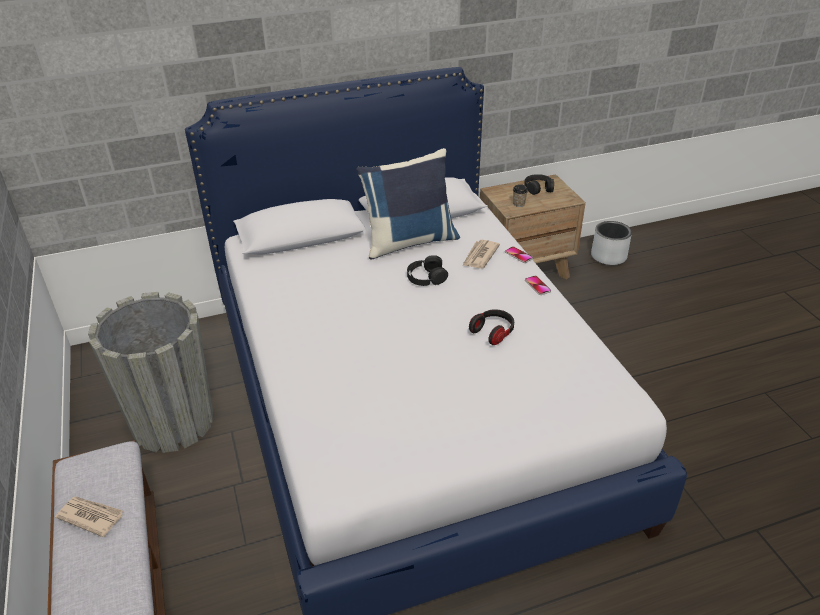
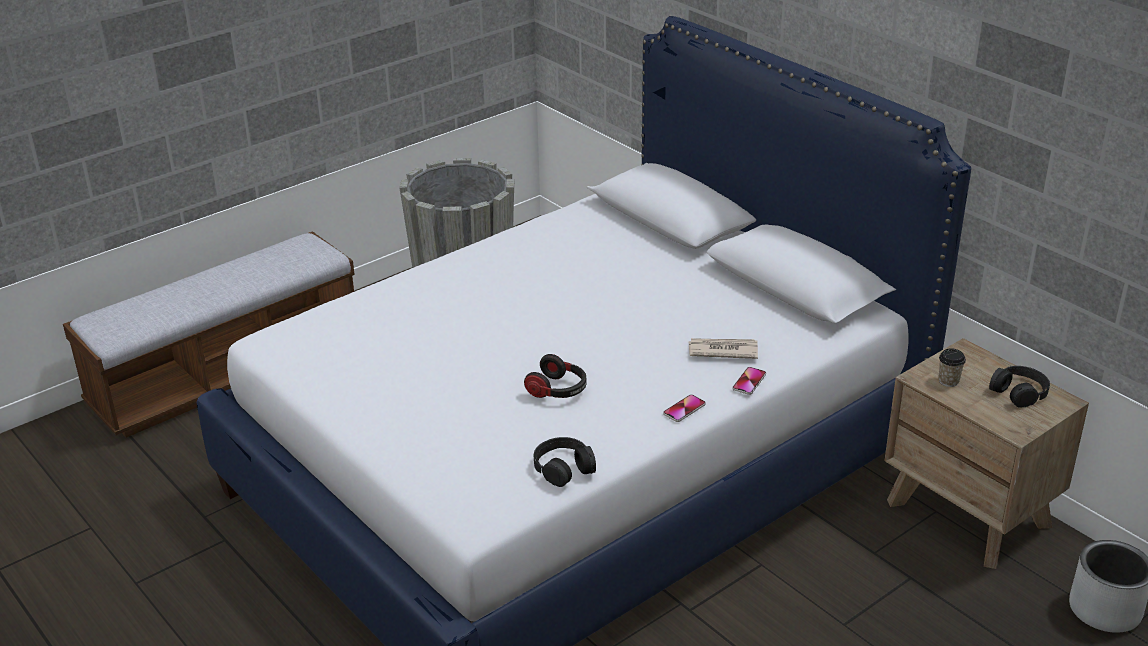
camera: 70 degrees right, 5 degrees down
newspaper [55,496,123,537] -> none
blue pillow [356,148,460,259] -> none
black headphones [407,255,448,286] -> black headphones moved to [534,437,596,487]

